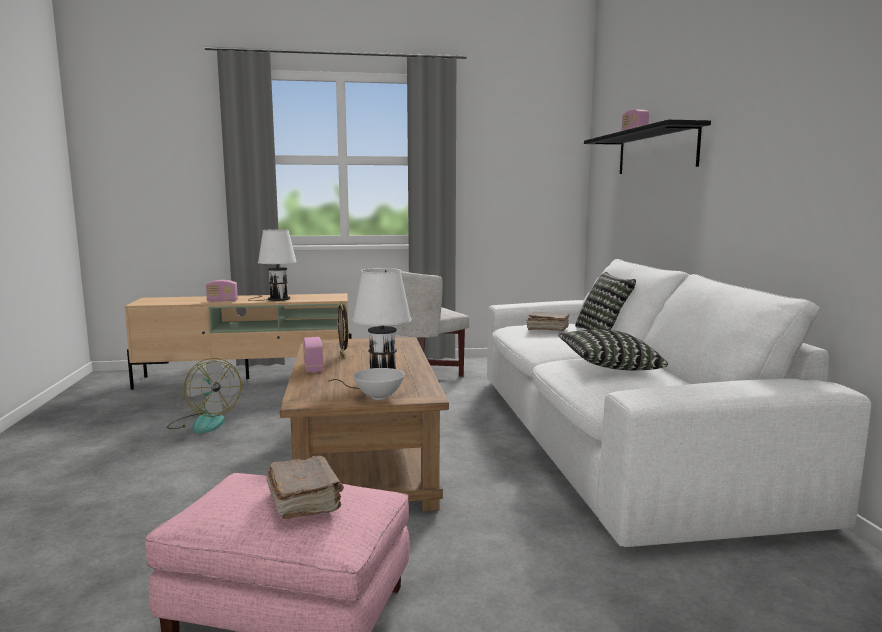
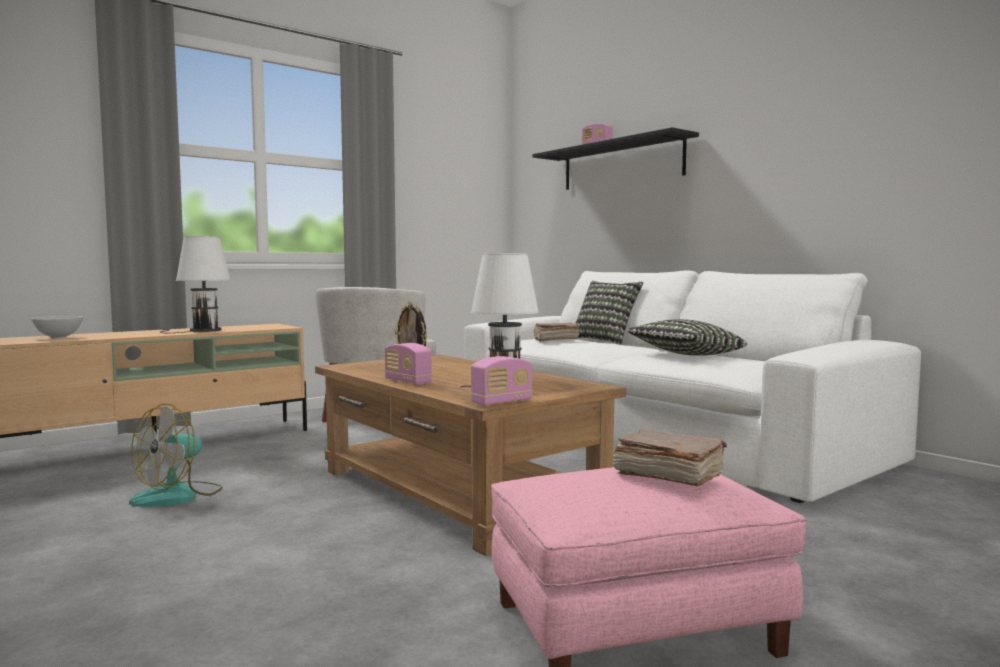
camera: 30 degrees left, 5 degrees down
fan [167,358,241,433] -> fan turned 105 degrees clockwise [129,403,223,507]
radio [206,280,238,302] -> radio moved to [470,356,532,406]
white bowl [353,368,404,400] -> white bowl moved to [31,316,83,339]

